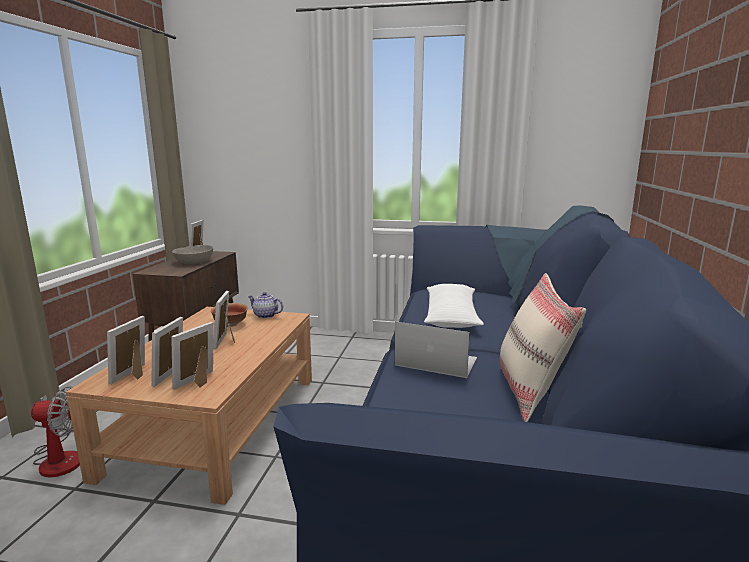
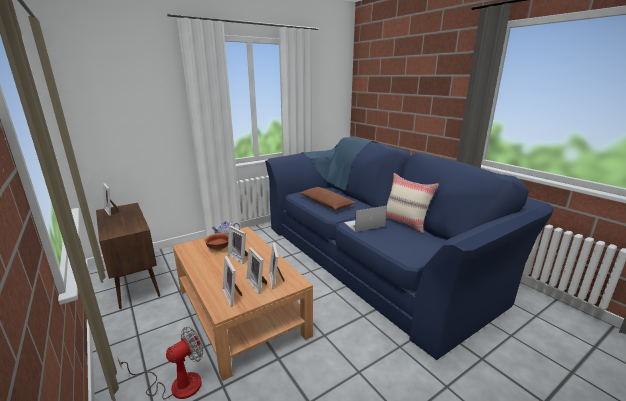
camera: 45 degrees left, 5 degrees up
grey bowl [172,245,213,264] -> none
white pillow [424,284,484,328] -> brown pillow [299,187,357,210]

